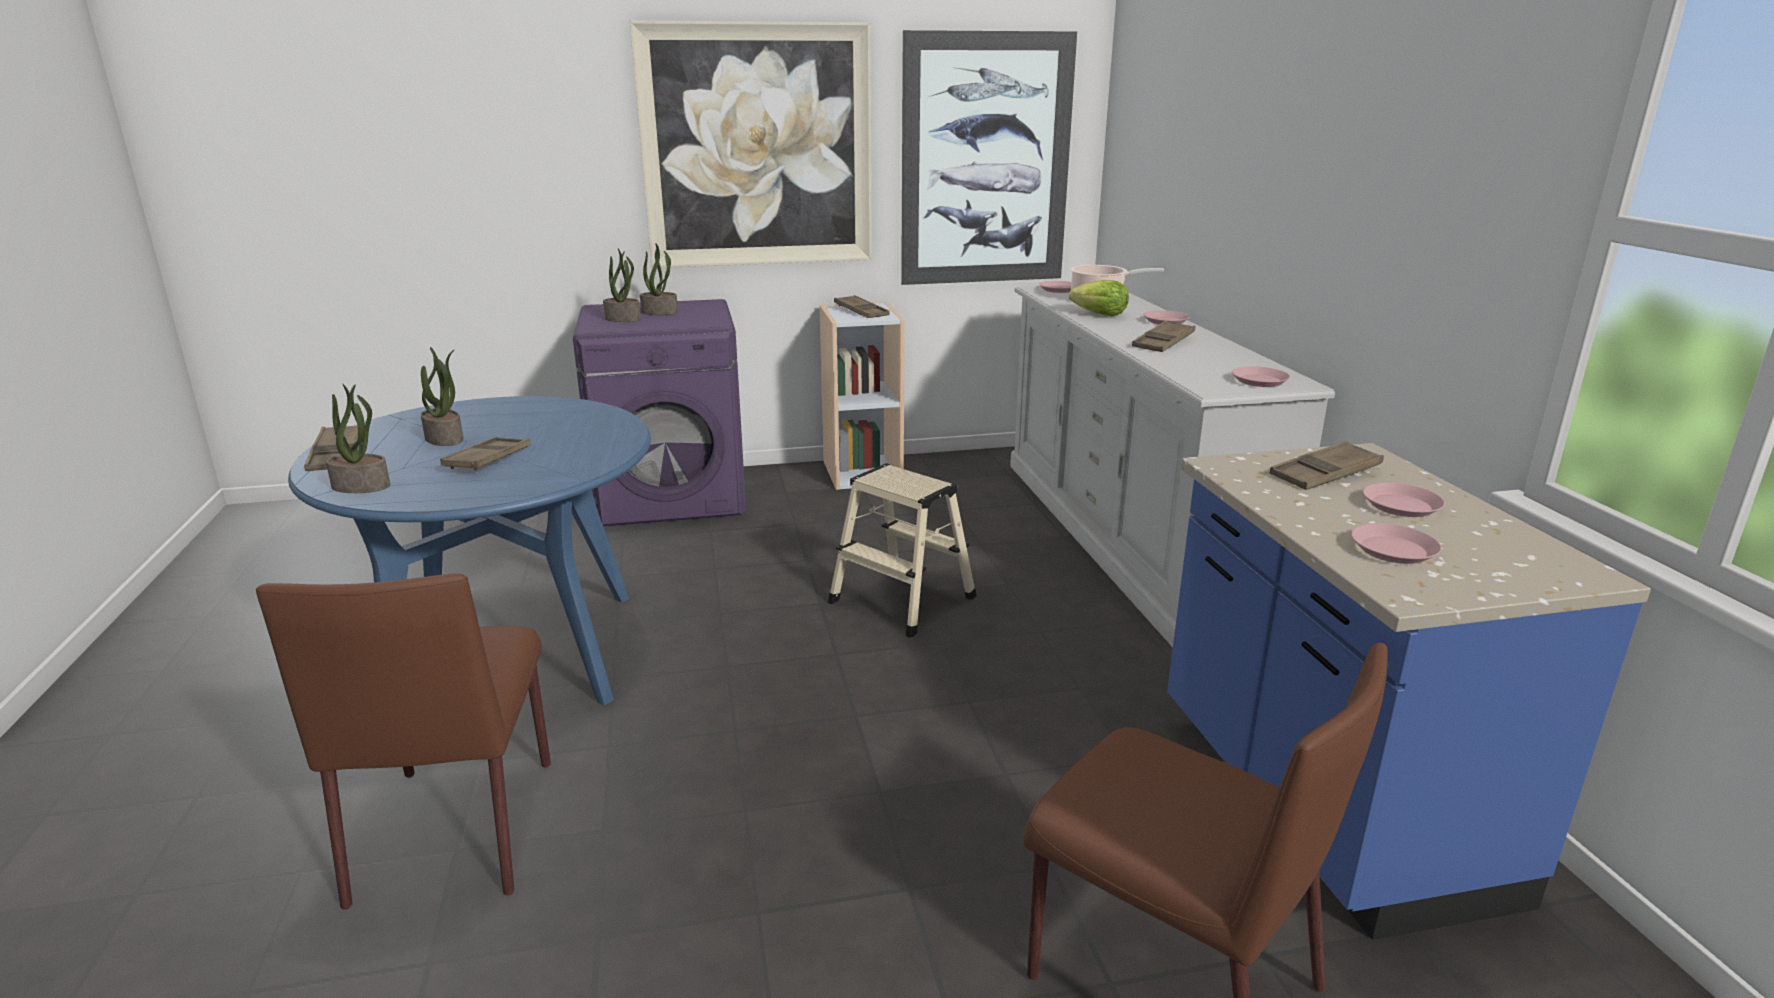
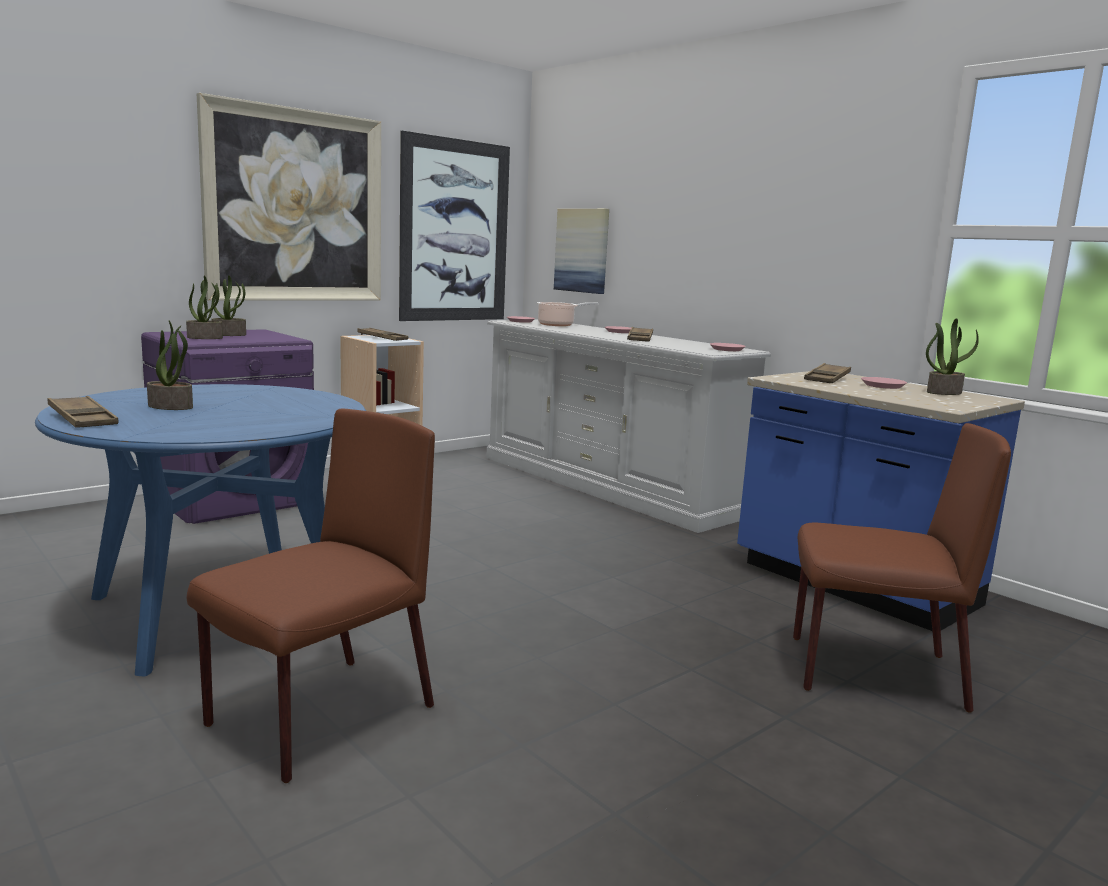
camera: 30 degrees left, 10 degrees down
brown chair [256,573,551,910] -> brown chair turned 105 degrees counterclockwise [187,408,435,783]
potted plant [326,384,390,493] -> potted plant moved to [926,318,979,395]
brown tray [440,437,531,471] -> none
beige step ladder [828,463,977,638] -> none
lettuce [1069,280,1129,316] -> none
pink plate [1351,523,1442,564] -> none
none -> picture [554,209,609,294]

